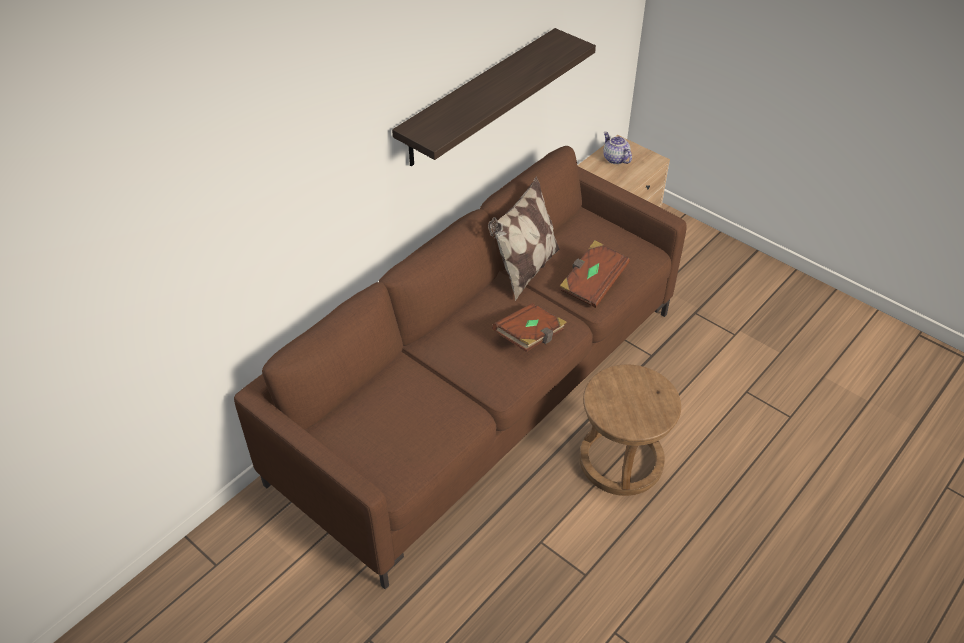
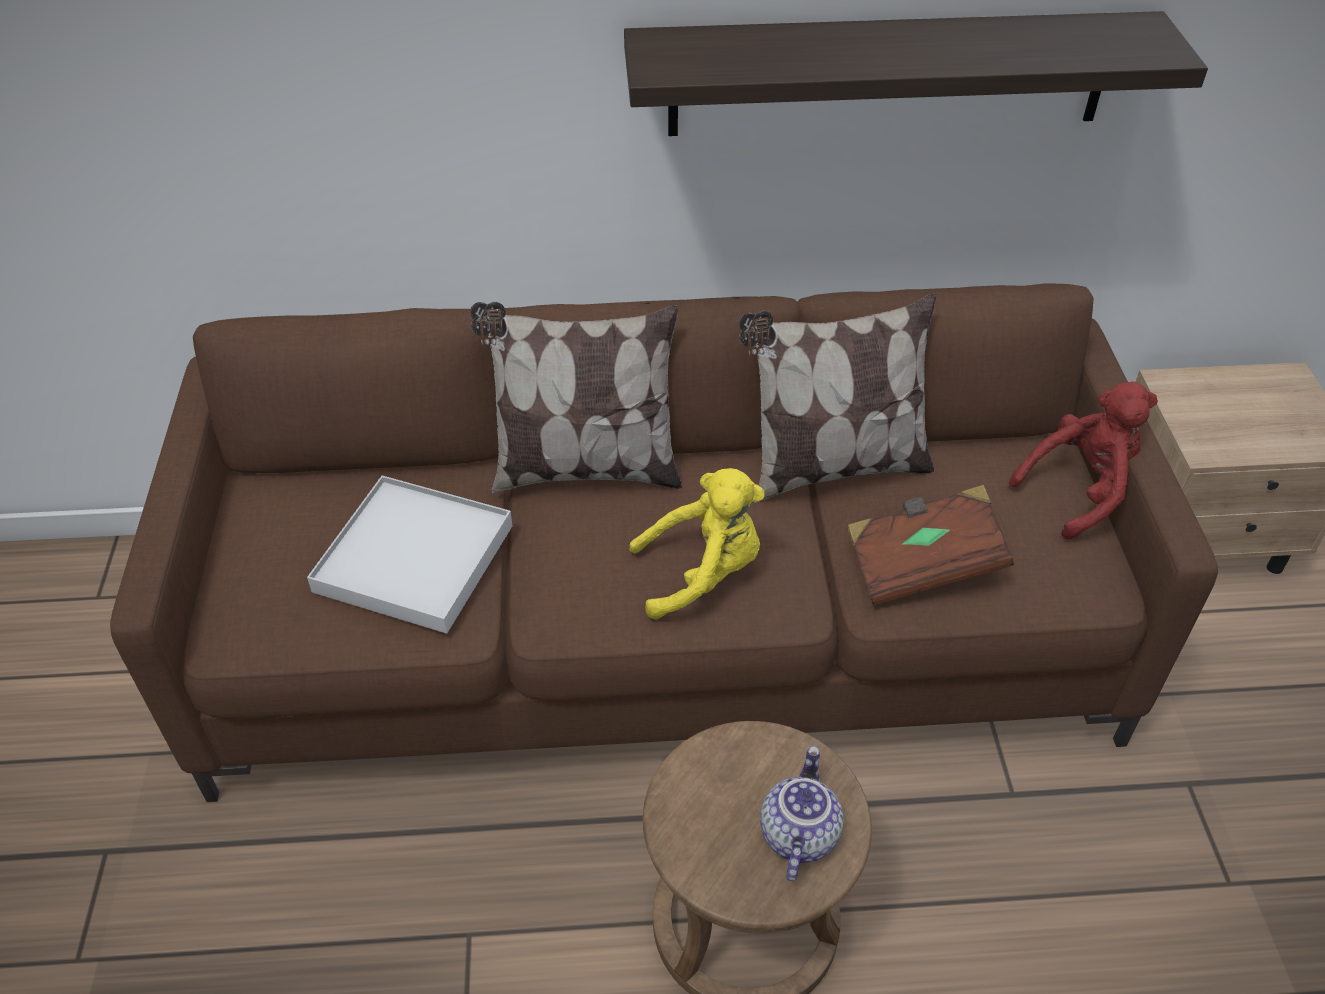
camera: 45 degrees right, 0 degrees up
brown book [492,303,567,352] -> yellow plush toy [629,468,765,619]
teapot [603,132,632,164] -> teapot moved to [760,746,844,881]
none -> white tray [307,475,512,634]
none -> pillow [470,302,682,493]
none -> red plush toy [1009,382,1158,540]

